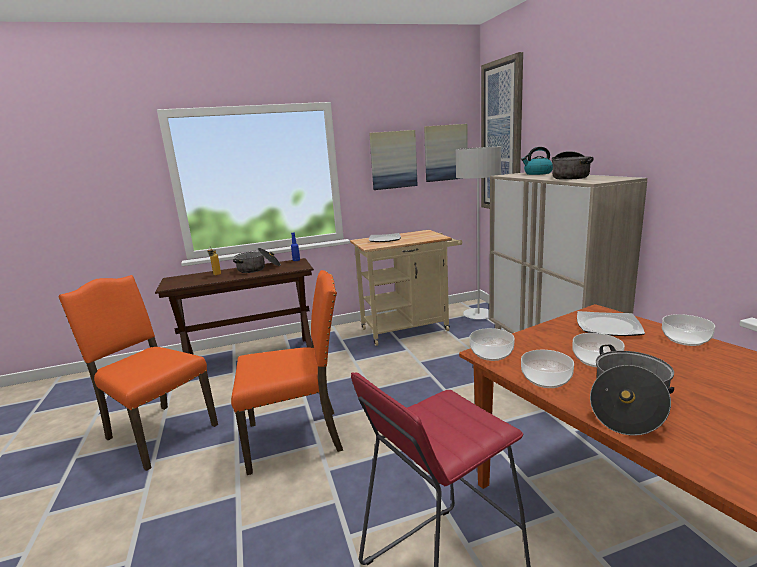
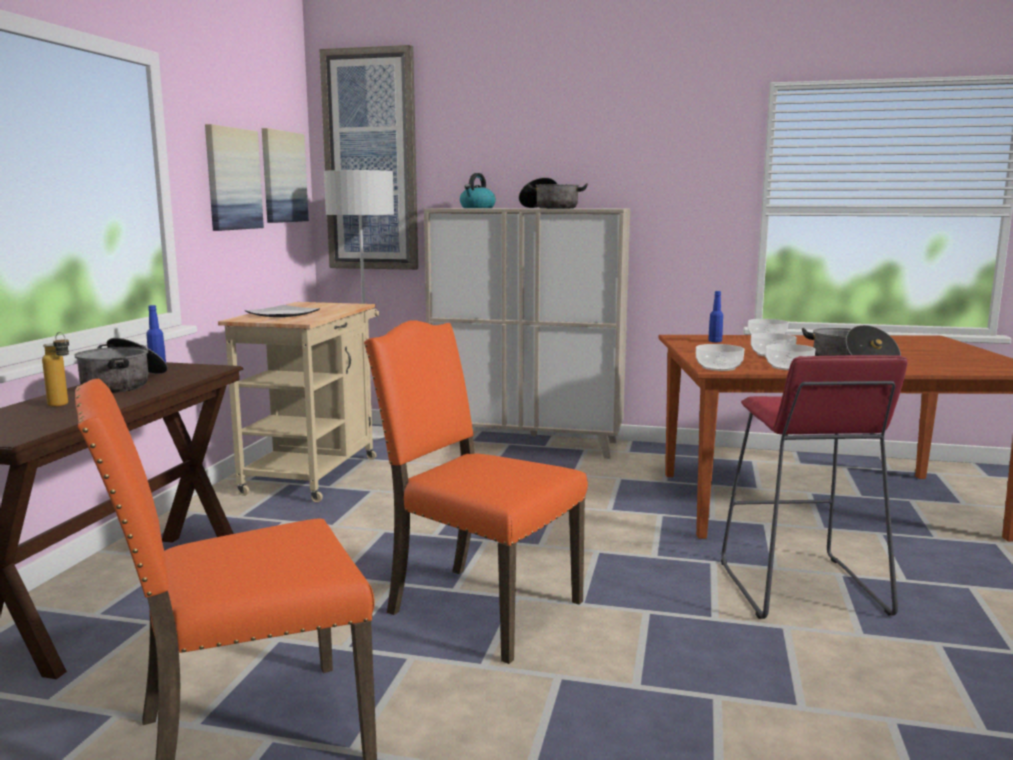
camera: 60 degrees left, 5 degrees down
orange chair [231,270,343,475] -> orange chair turned 75 degrees counterclockwise [364,320,588,664]
plate [577,311,645,336] -> blue bottle [708,291,723,342]

